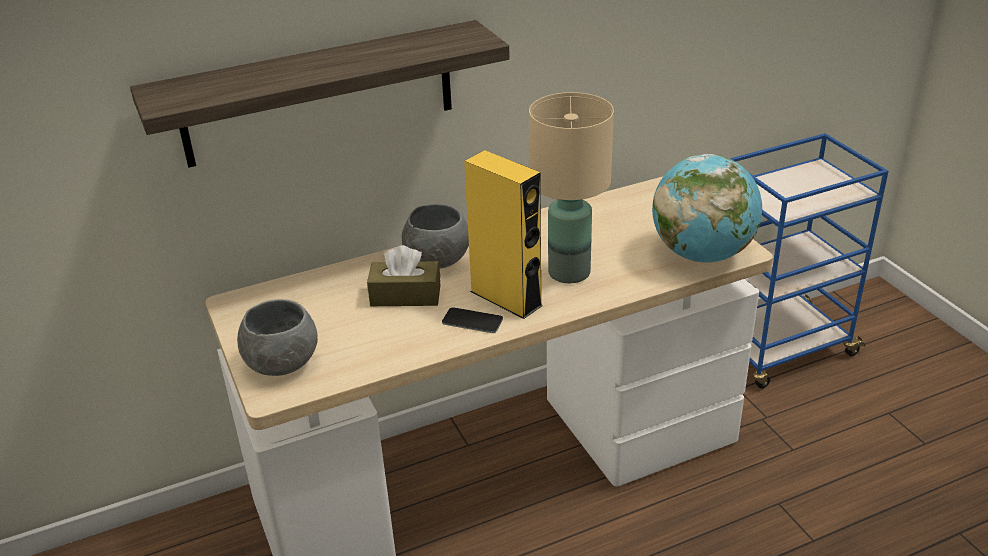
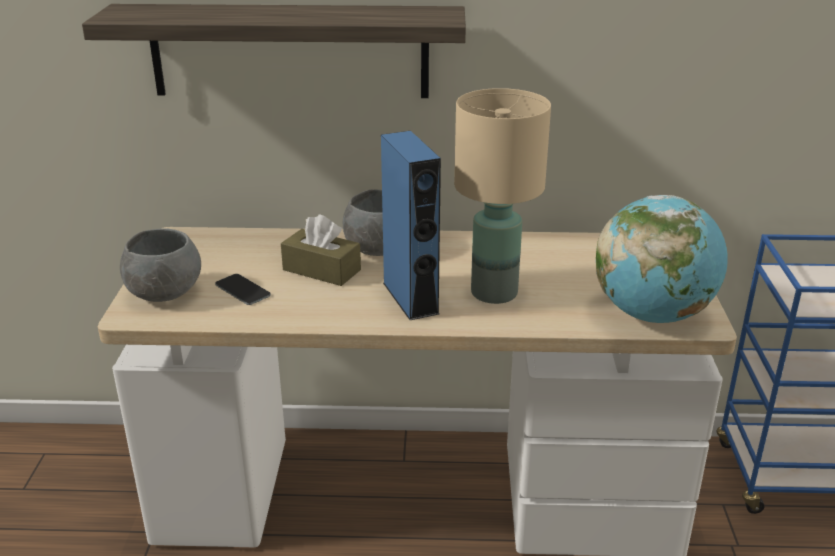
camera: 25 degrees right, 5 degrees down
phone [442,307,503,333] -> phone moved to [215,274,271,305]
yellow speaker [464,150,543,319] -> blue speaker [381,131,441,320]

